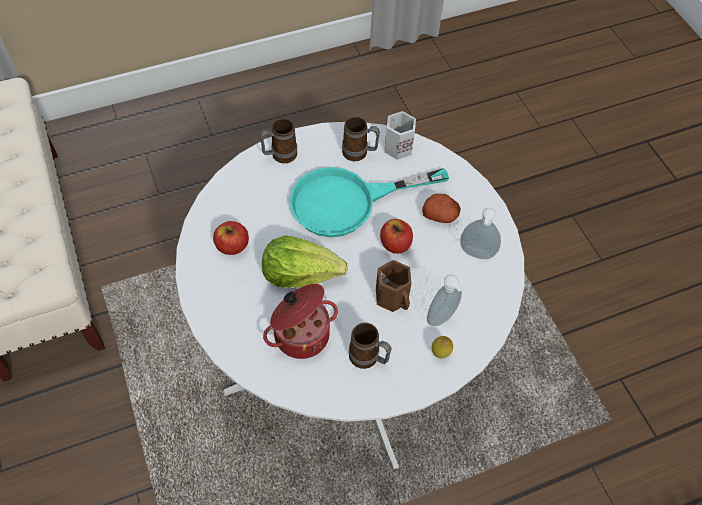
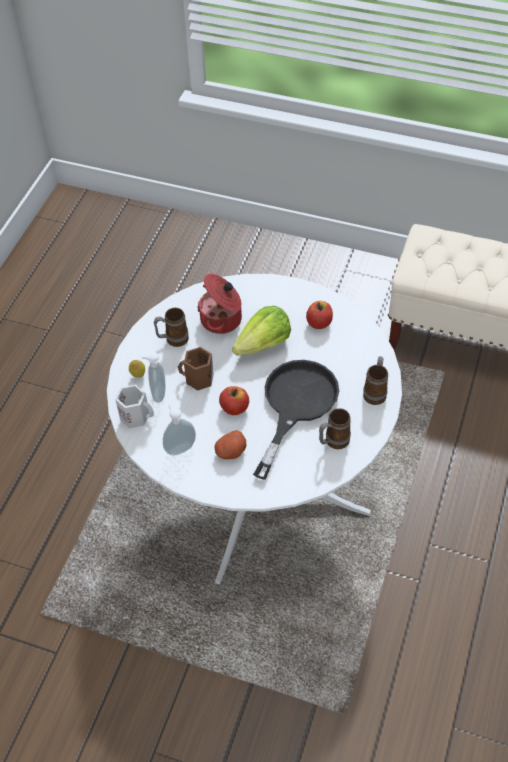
camera: 135 degrees right, 5 degrees down
turquoise frying pan [289,167,449,237] -> black frying pan [253,360,339,480]
white mug [384,111,416,160] -> white mug moved to [115,385,154,428]

